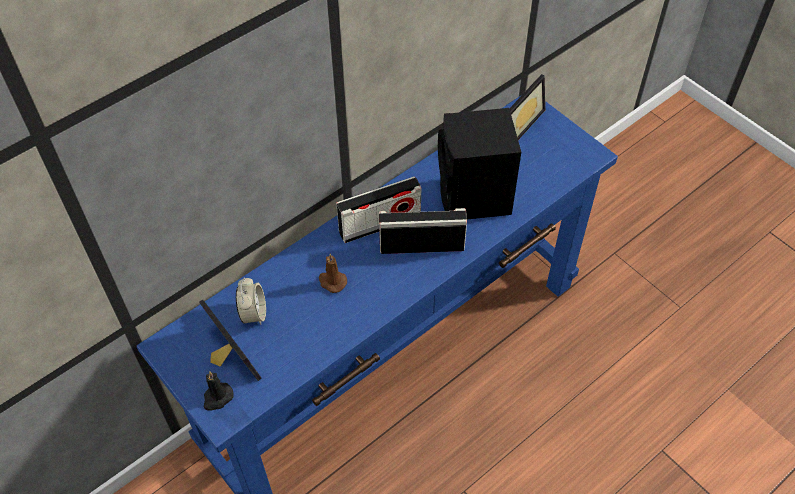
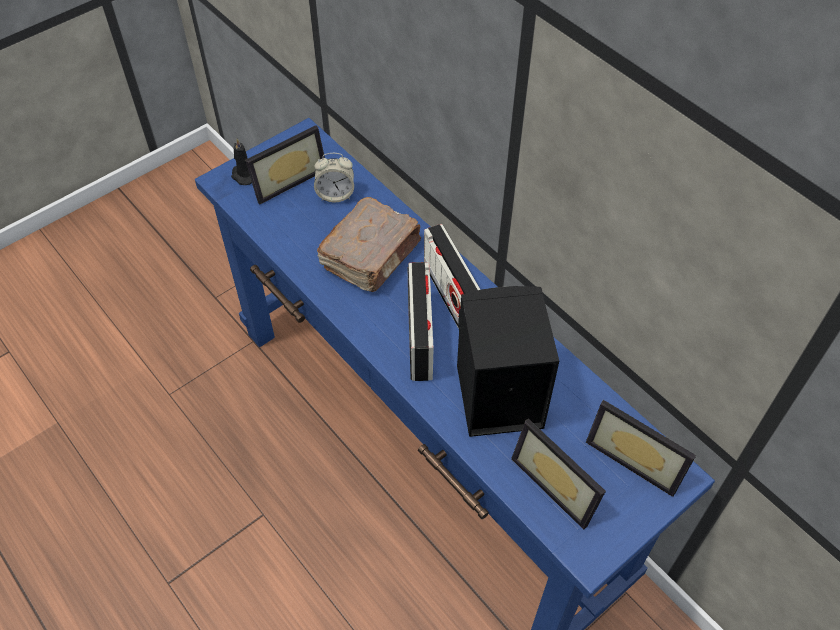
camera: 90 degrees right, 0 degrees up
brown candle [319,254,347,293] -> brown book [317,197,421,292]
none -> picture frame [511,419,606,529]

